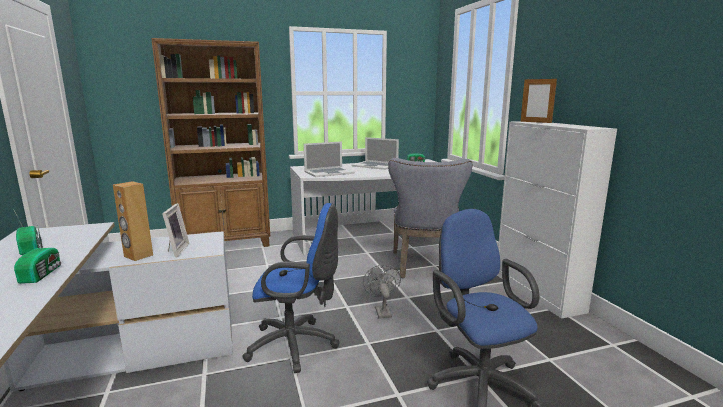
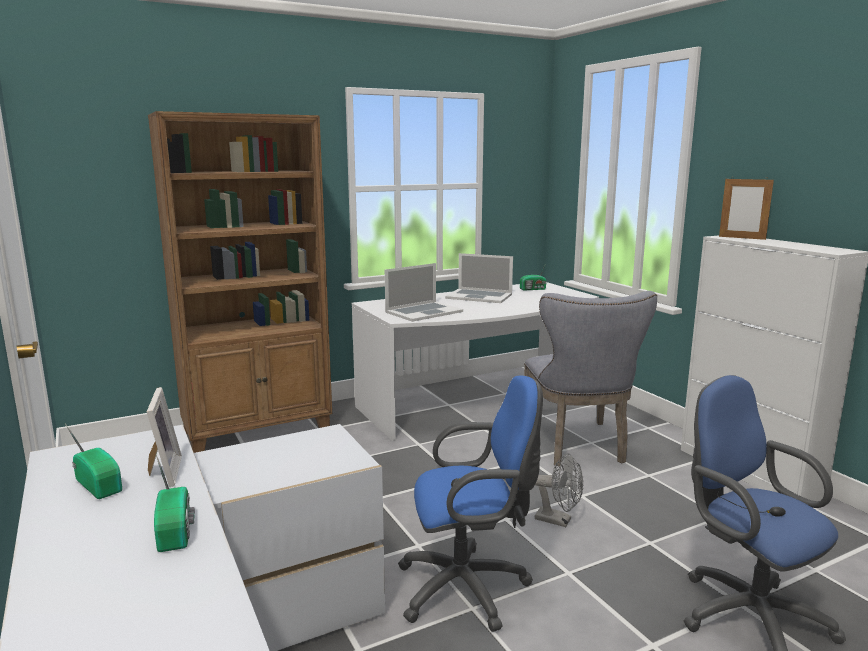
camera: 10 degrees left, 0 degrees up
brown speaker [113,181,153,261] -> none
picture frame [162,203,190,257] -> picture frame moved to [147,387,182,487]
grey fan [363,265,401,319] -> grey fan turned 135 degrees clockwise [535,453,583,527]

